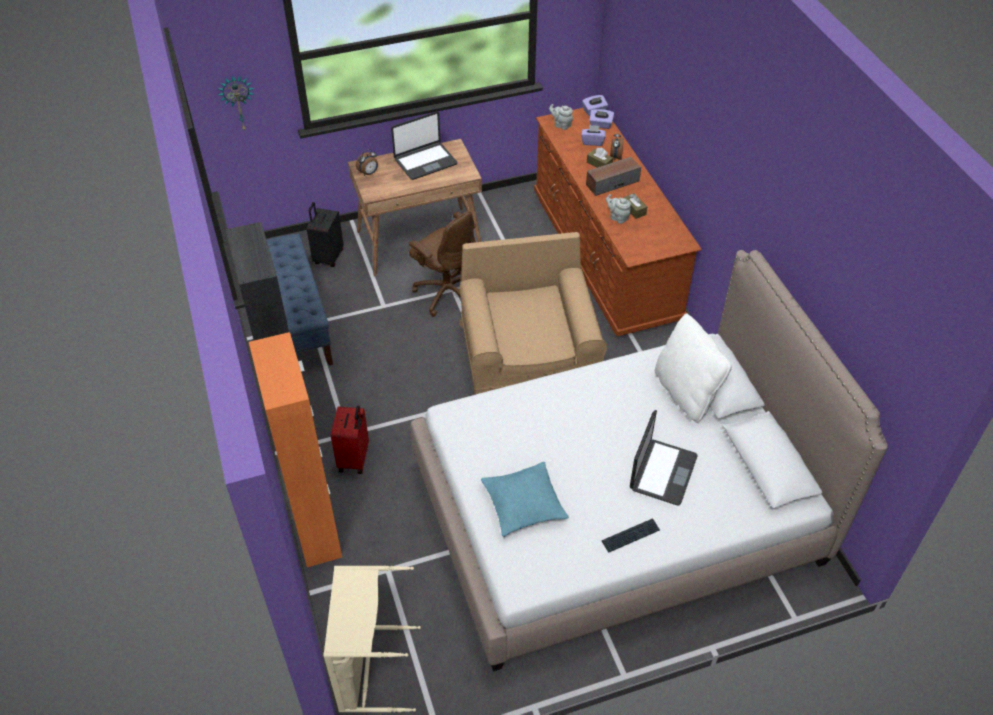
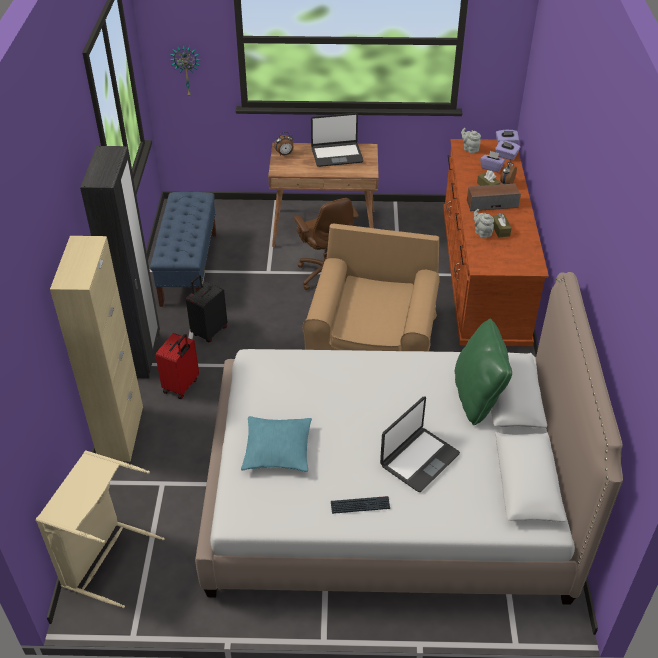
camera: 20 degrees right, 5 degrees down
orange cabinet [249,332,342,567] -> beige cabinet [50,236,143,462]
black suitcase [307,202,344,267] -> black suitcase moved to [186,275,227,342]
white pillow [655,313,732,423] -> green pillow [455,318,512,425]

